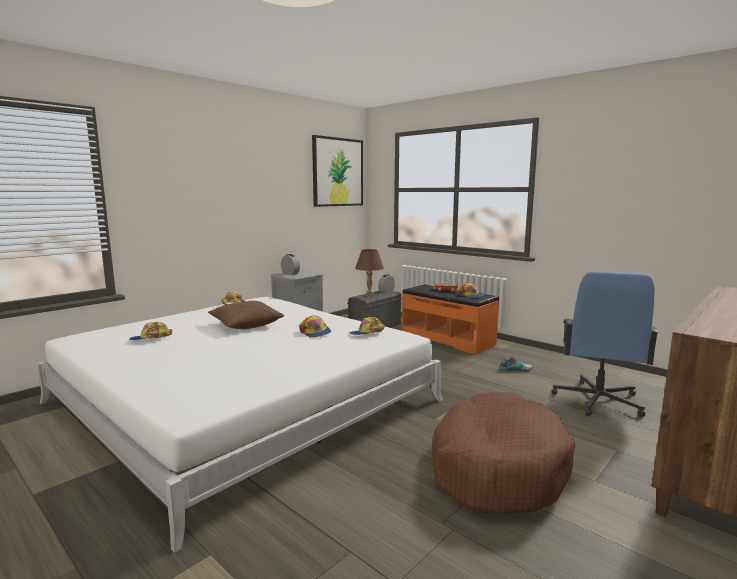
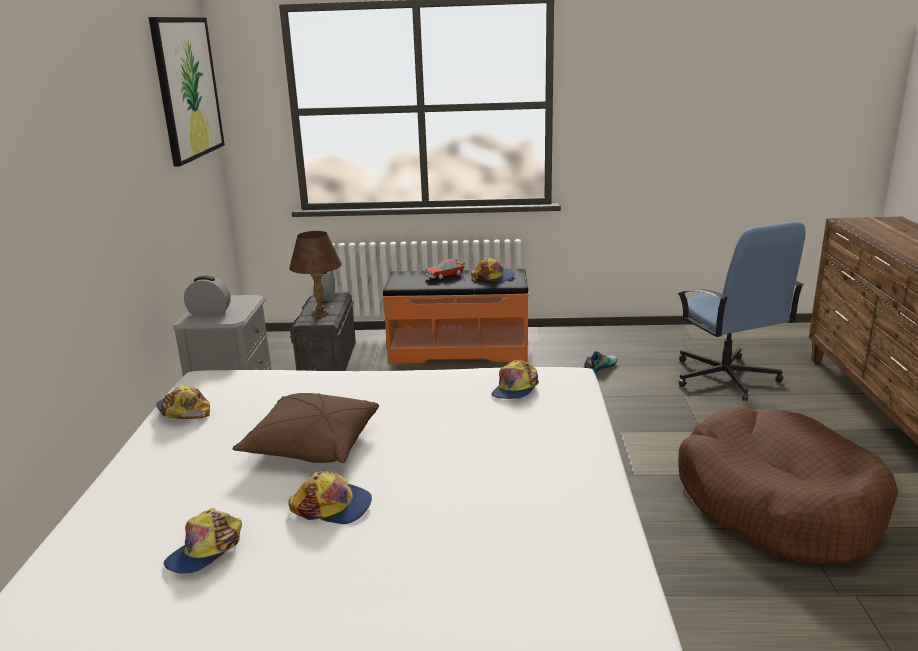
camera: 40 degrees left, 10 degrees up
cap [299,315,331,338] -> cap moved to [288,471,372,524]

